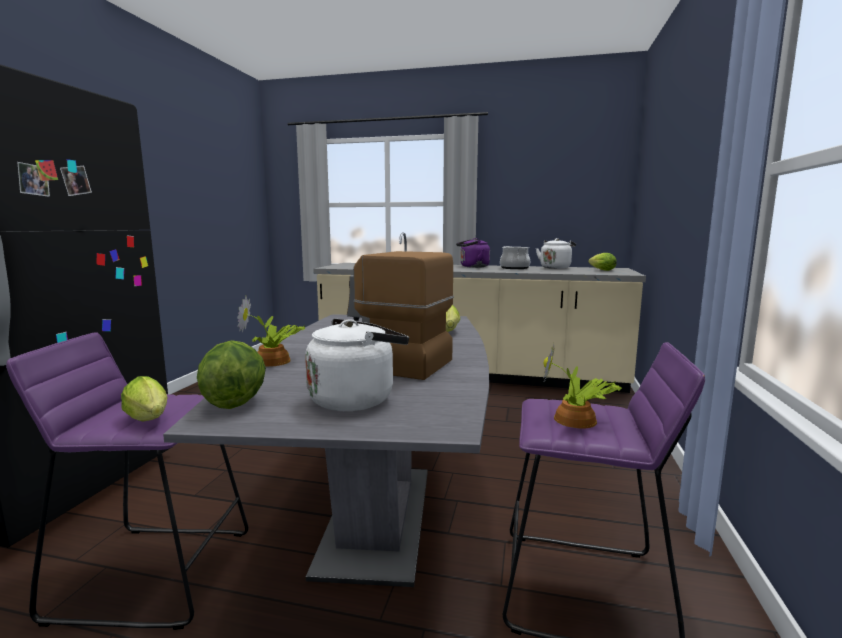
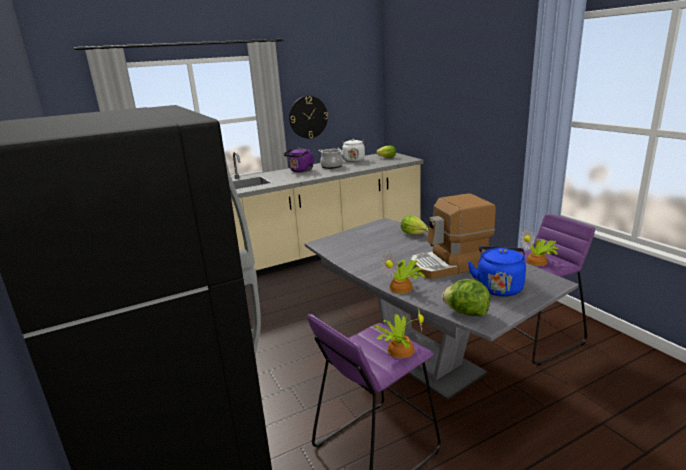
camera: 40 degrees left, 10 degrees up
lettuce [121,376,168,421] -> potted plant [373,306,424,358]
white kettle [305,319,409,411] -> blue kettle [468,246,526,297]
none -> wall clock [289,96,328,139]

